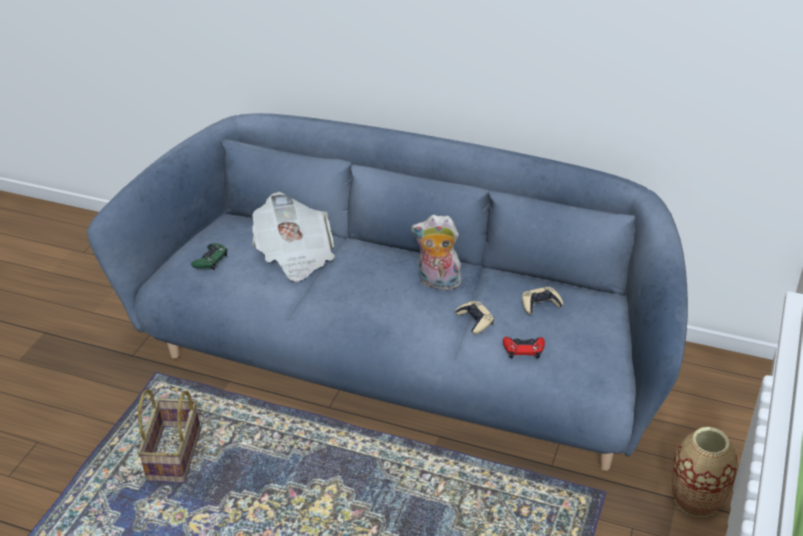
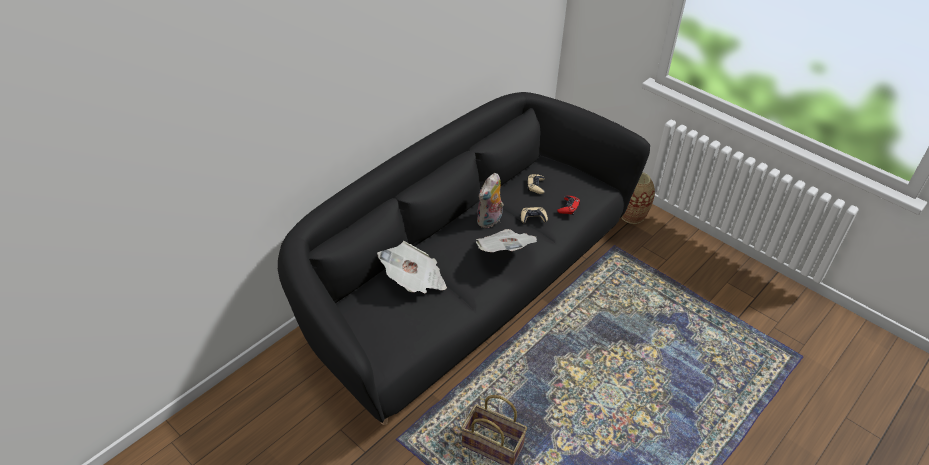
camera: 70 degrees left, 5 degrees up
blue sofa [87,113,688,471] -> black sofa [278,92,650,425]
green game controller [191,243,227,270] -> none
none -> newspaper [476,229,537,252]

